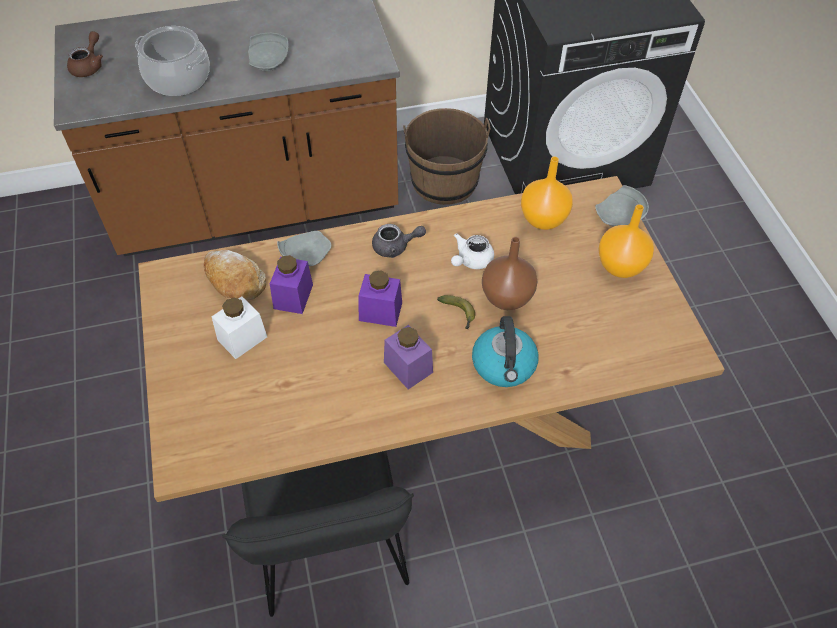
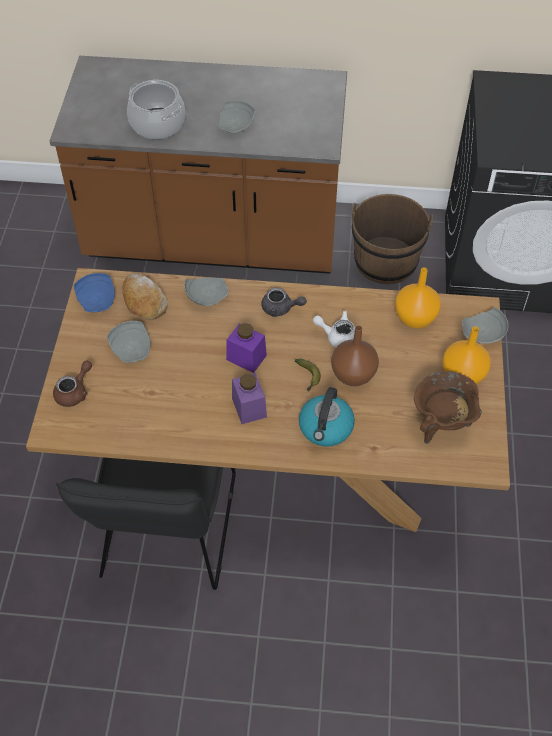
camera: 20 degrees right, 0 degrees up
brown teapot [67,31,103,77] -> brown teapot moved to [53,360,92,407]
white jar [212,297,267,359] -> grey plate [107,321,150,363]
purple jar [270,255,313,314] -> none
white teapot [451,233,494,269] -> white teapot turned 45 degrees clockwise [313,311,355,347]
none -> blue plate [74,273,115,312]
none -> brown cooking pot [414,371,482,444]

